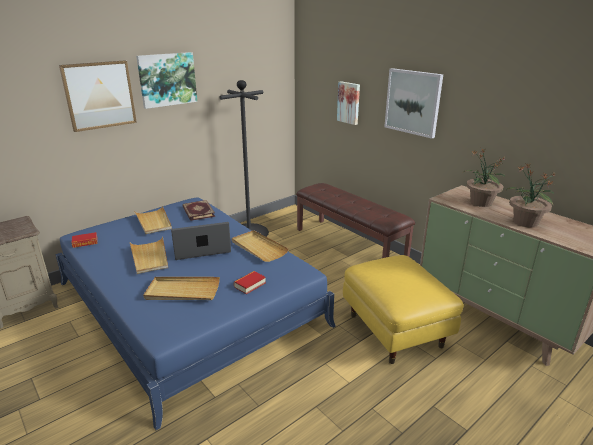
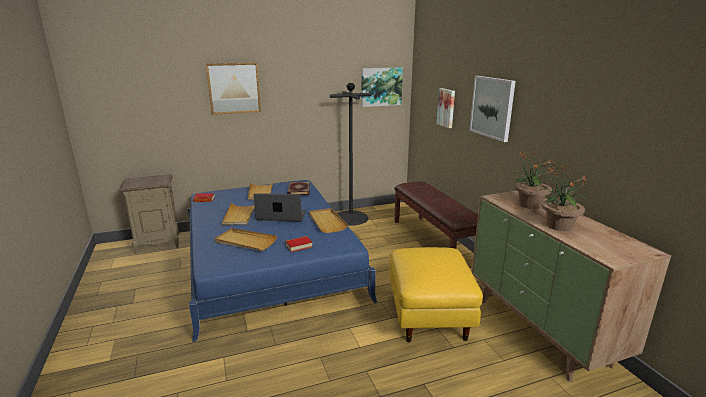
camera: 20 degrees right, 5 degrees down
picture [136,52,197,109] -> picture moved to [361,67,403,107]

